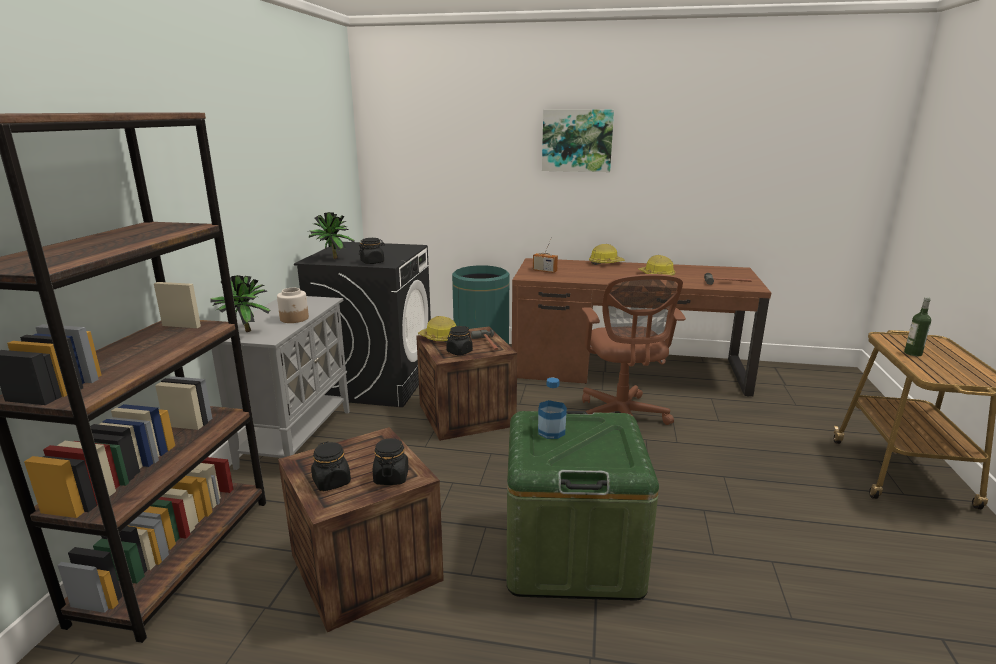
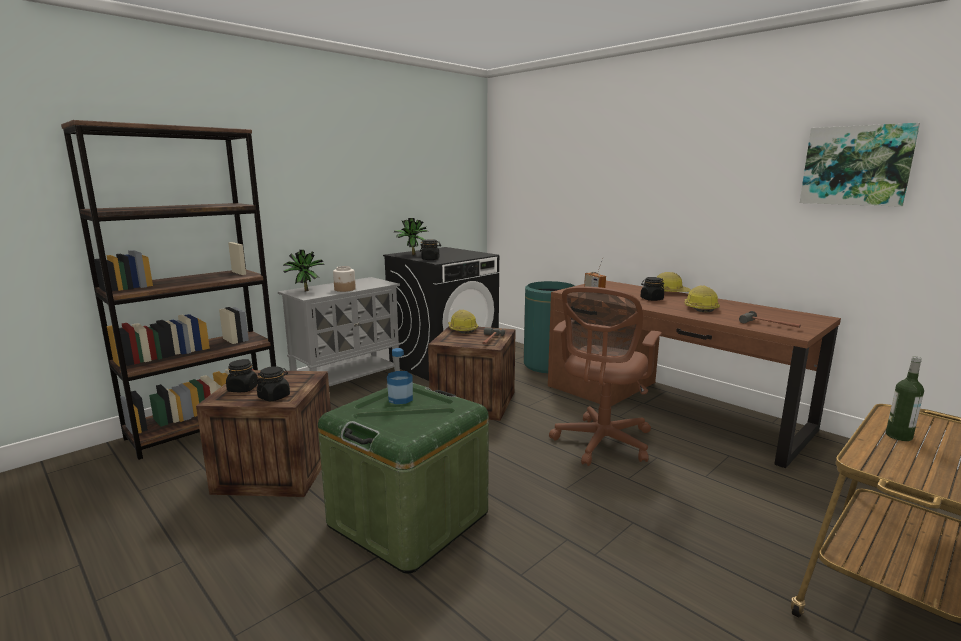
camera: 35 degrees right, 5 degrees down
black jar [446,326,473,356] -> black jar moved to [640,277,664,301]
picture [542,110,614,172] -> picture moved to [800,123,920,207]

